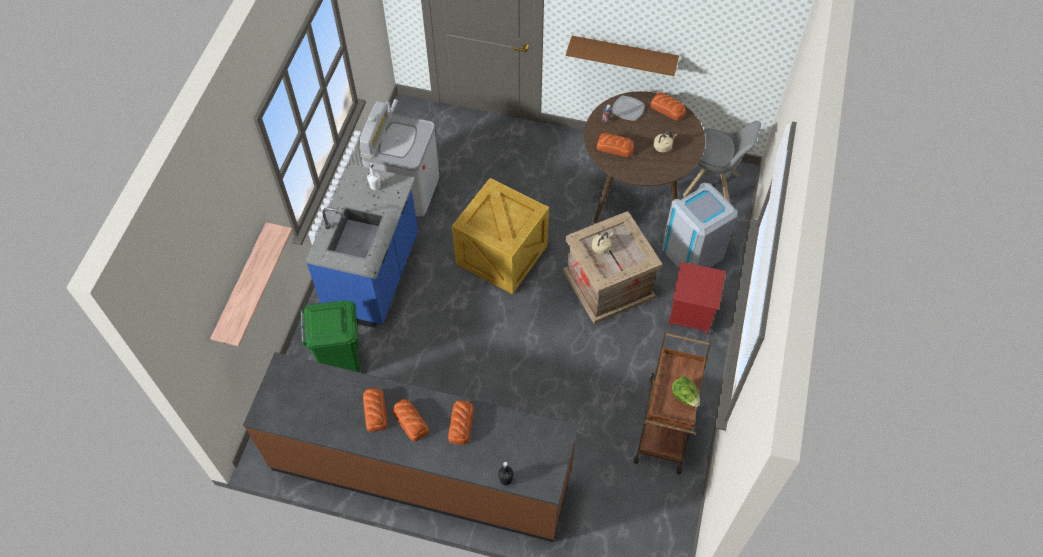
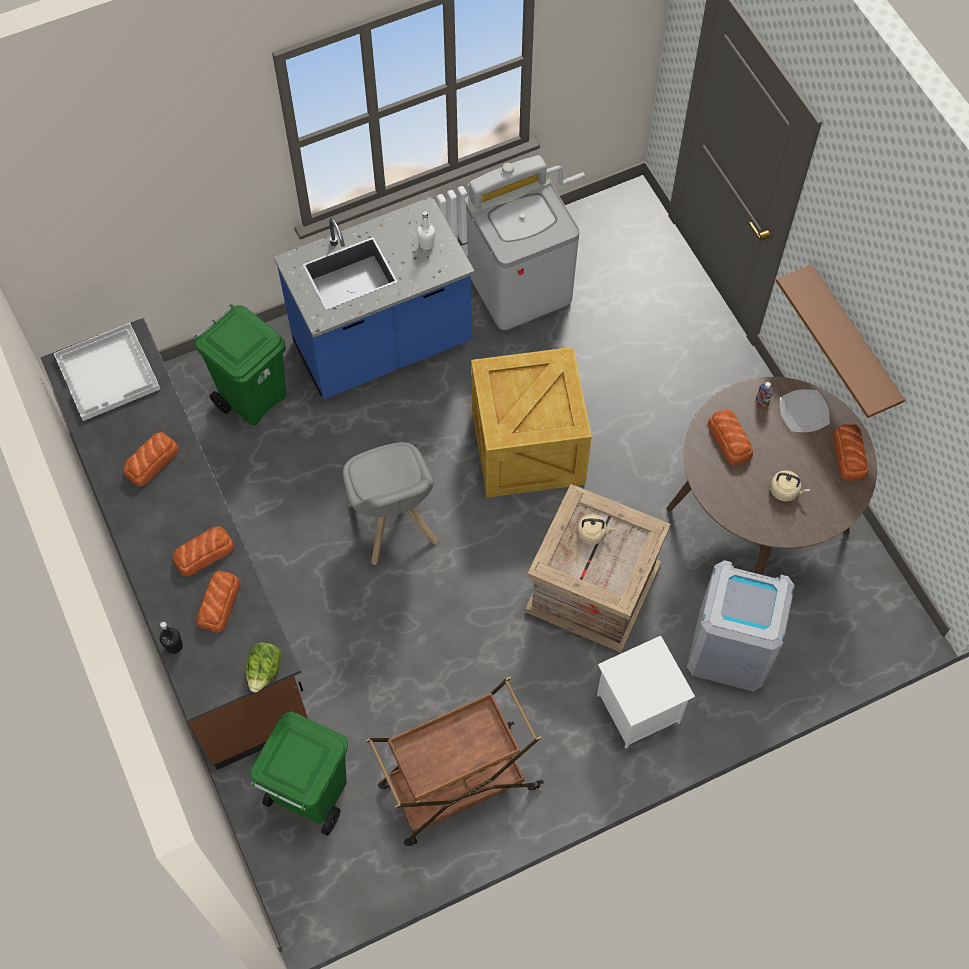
camera: 50 degrees right, 5 degrees up
shelf [210,222,293,346] -> none
bread [392,399,429,442] -> bread moved to [196,570,240,632]
red nightstand [668,262,726,335] -> white nightstand [597,636,695,749]
lettuce [672,376,700,407] -> lettuce moved to [245,642,282,692]
grey chair [683,121,761,203] -> grey chair moved to [343,442,439,565]
none -> white tray [53,323,160,421]
none -> green trash can [250,711,348,836]

